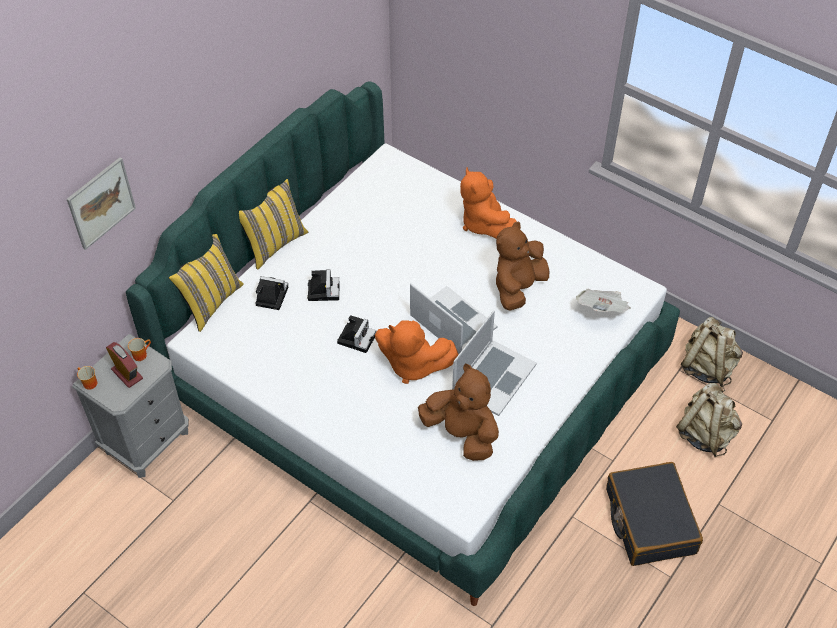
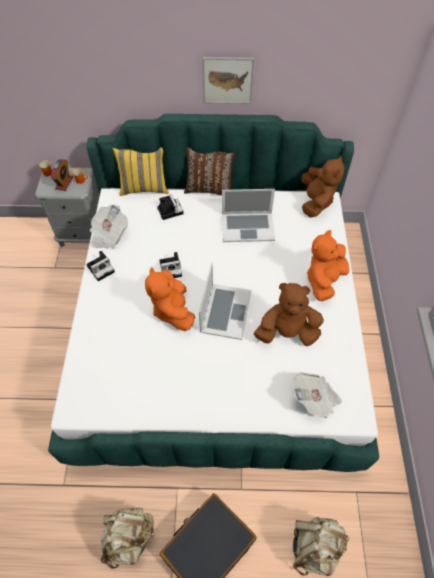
camera: 55 degrees right, 5 degrees up
picture [67,157,136,250] -> picture moved to [202,57,254,104]
yellow pillow [239,179,308,270] -> brown pillow [184,147,235,196]
camera [307,269,339,301] -> camera moved to [86,251,115,281]
brown plush toy [418,364,499,461] -> brown plush toy moved to [301,155,344,218]
laptop [452,310,537,416] -> laptop moved to [222,189,275,242]
beige backpack [681,317,743,387] -> beige backpack moved to [101,508,154,569]
none -> newspaper [90,204,128,249]

